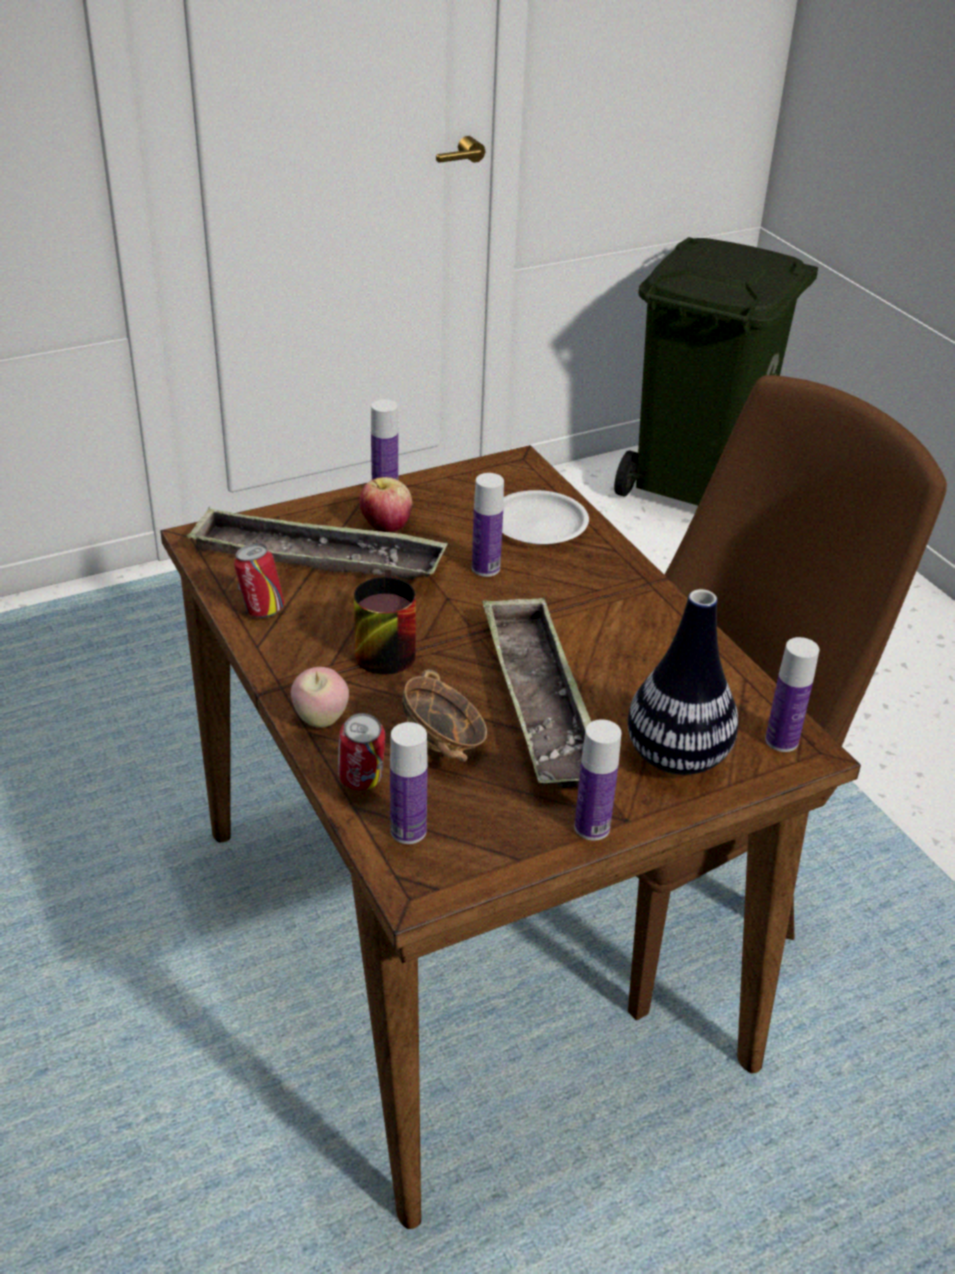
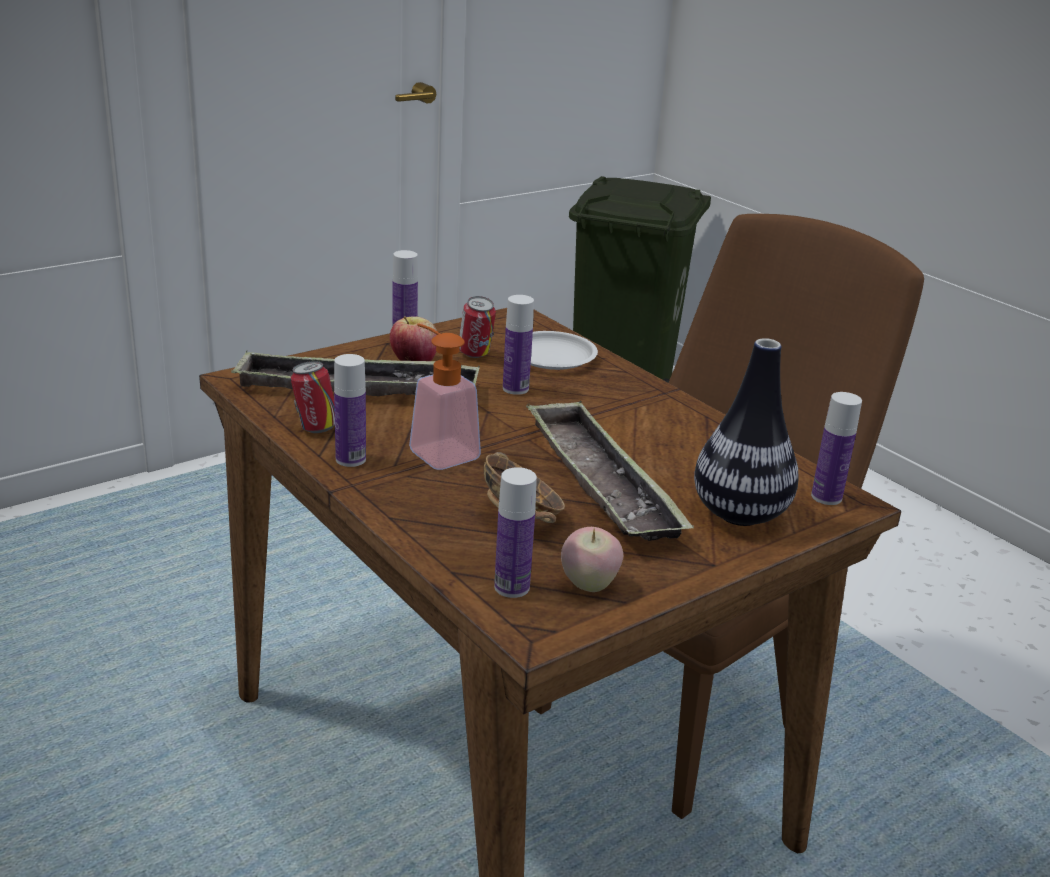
camera: 10 degrees left, 10 degrees down
apple [291,667,349,728] -> apple moved to [561,527,623,592]
can [338,713,385,791] -> can moved to [459,296,496,358]
mug [354,570,416,675] -> soap dispenser [409,323,481,470]
bottle [574,719,622,841] -> bottle moved to [334,354,366,467]

